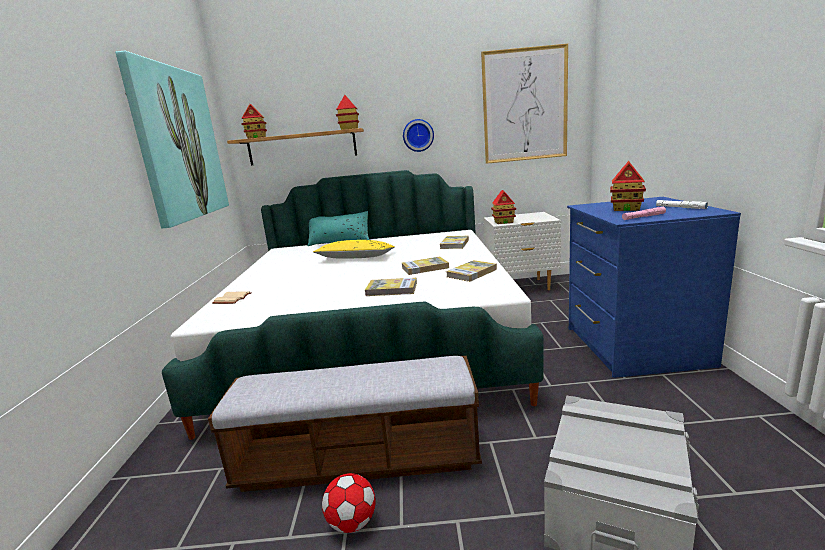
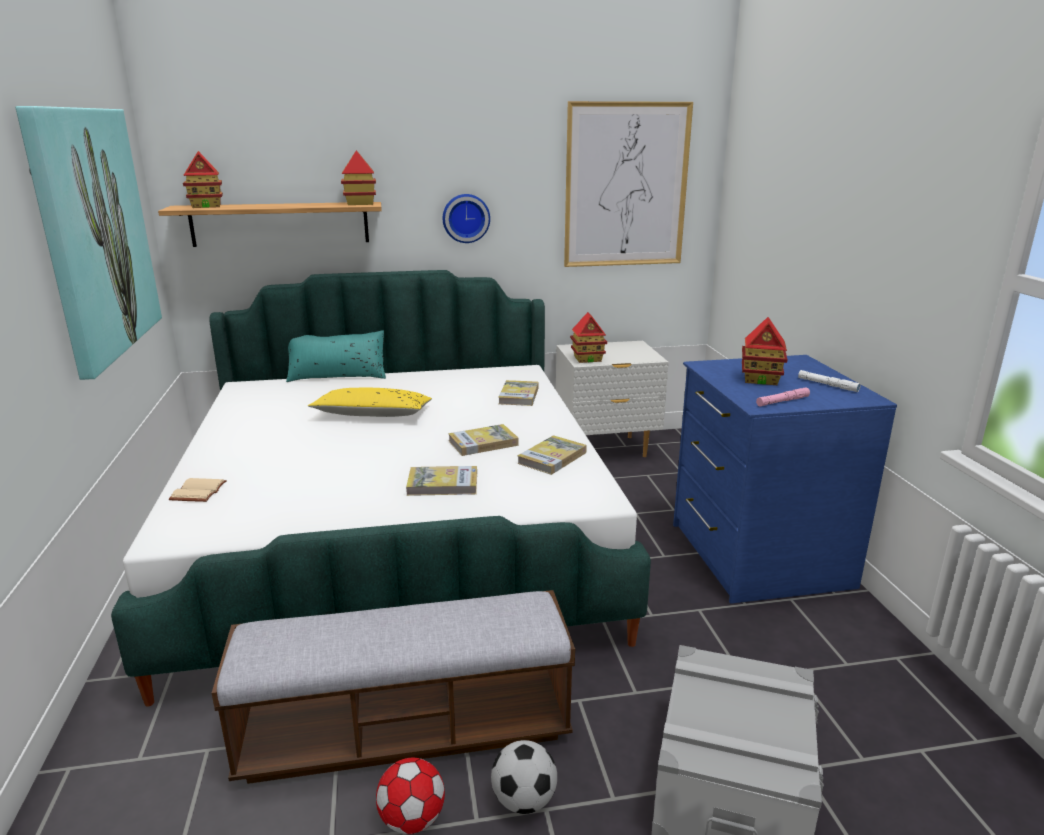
camera: 10 degrees left, 5 degrees up
none -> football [491,740,557,814]

